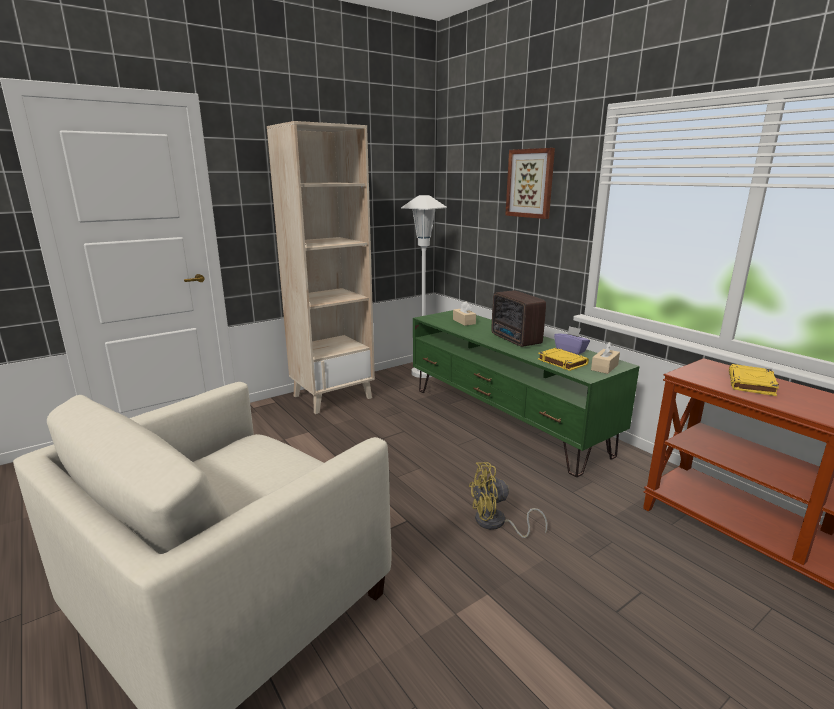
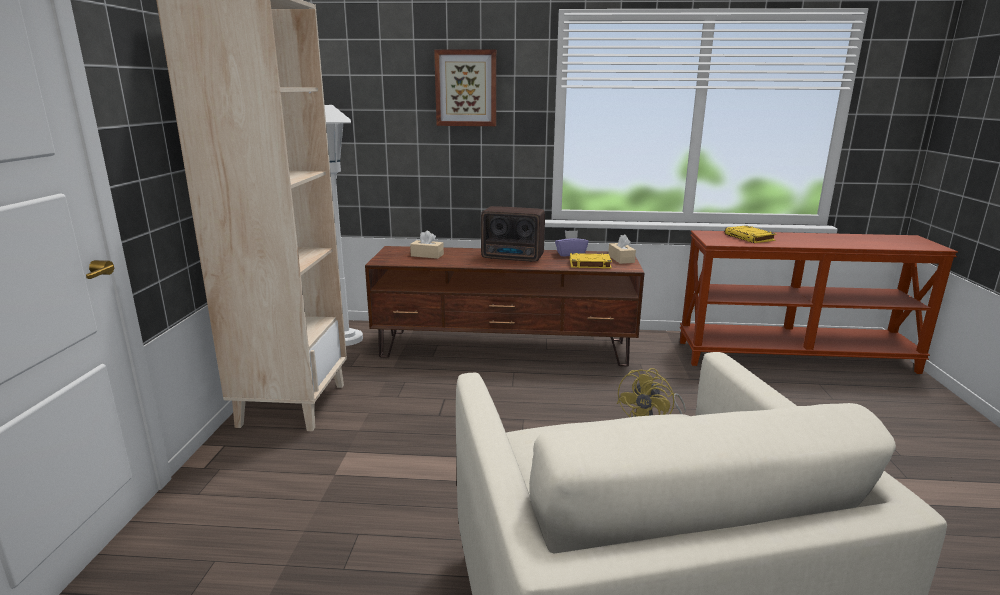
camera: 50 degrees left, 0 degrees up
green tv stand [413,310,640,477] -> brown tv stand [365,246,644,366]

